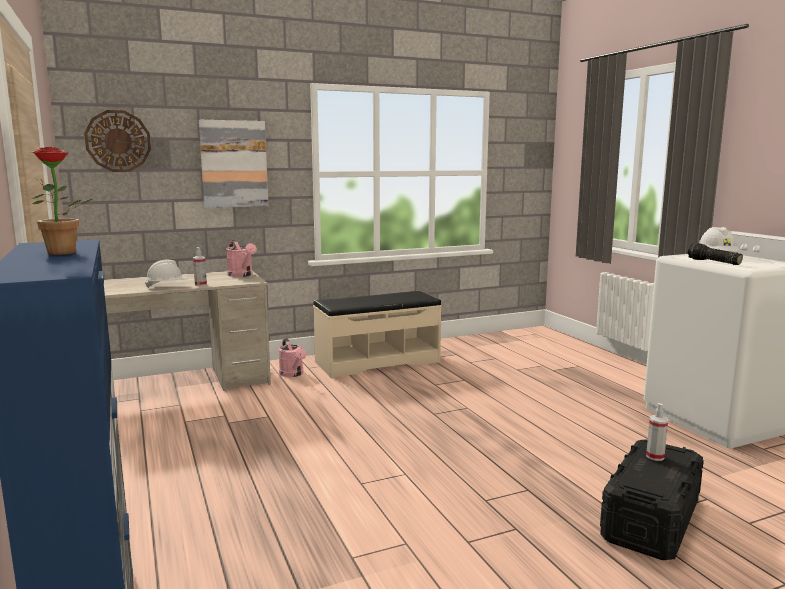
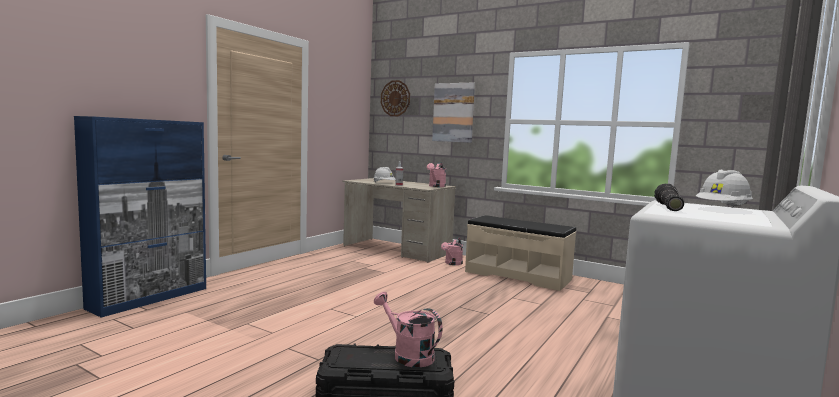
camera: 55 degrees right, 5 degrees down
potted plant [31,146,92,255] -> none
spray bottle [646,403,668,461] -> pink watering can [374,292,443,368]

